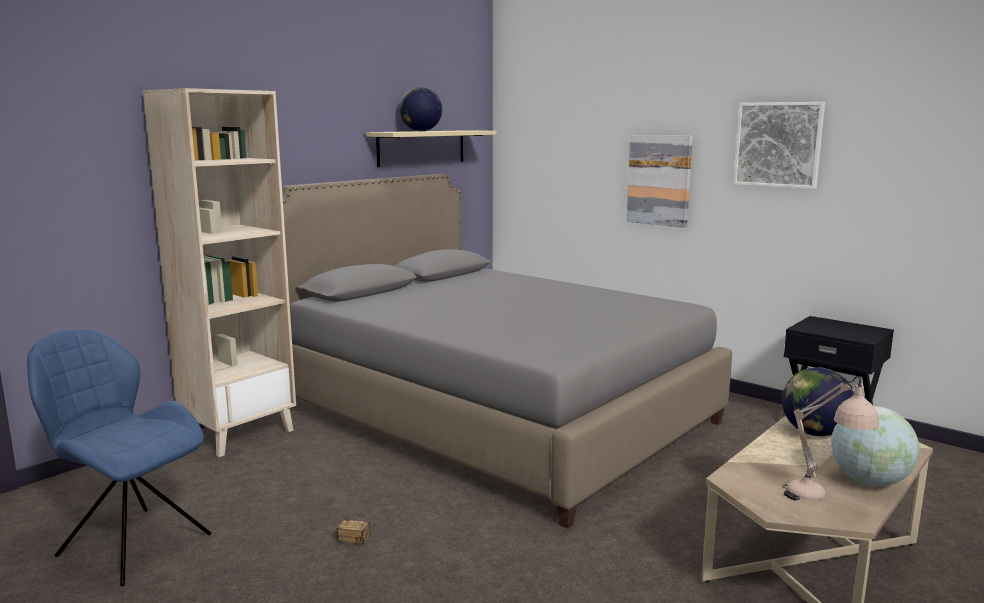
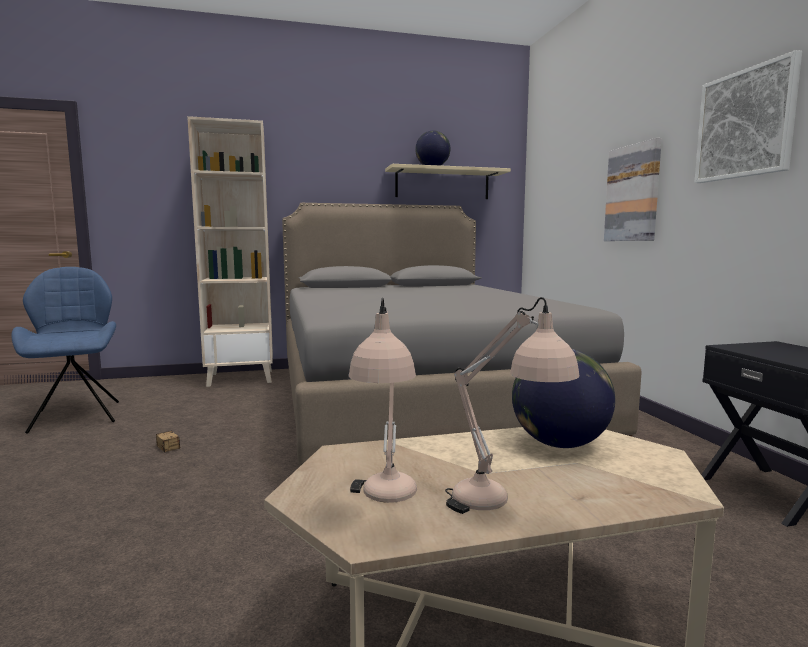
camera: 35 degrees right, 5 degrees down
globe [831,406,920,486] -> beige table lamp [445,297,579,514]

